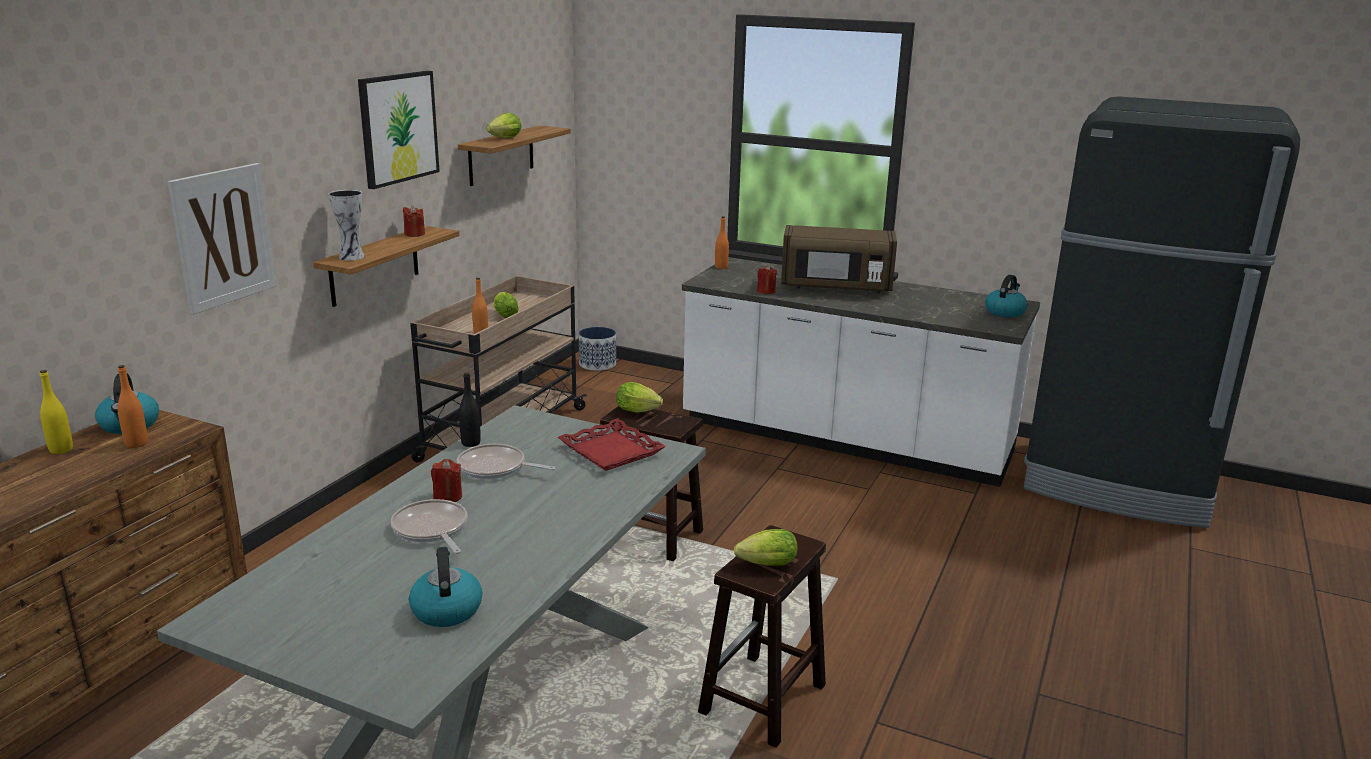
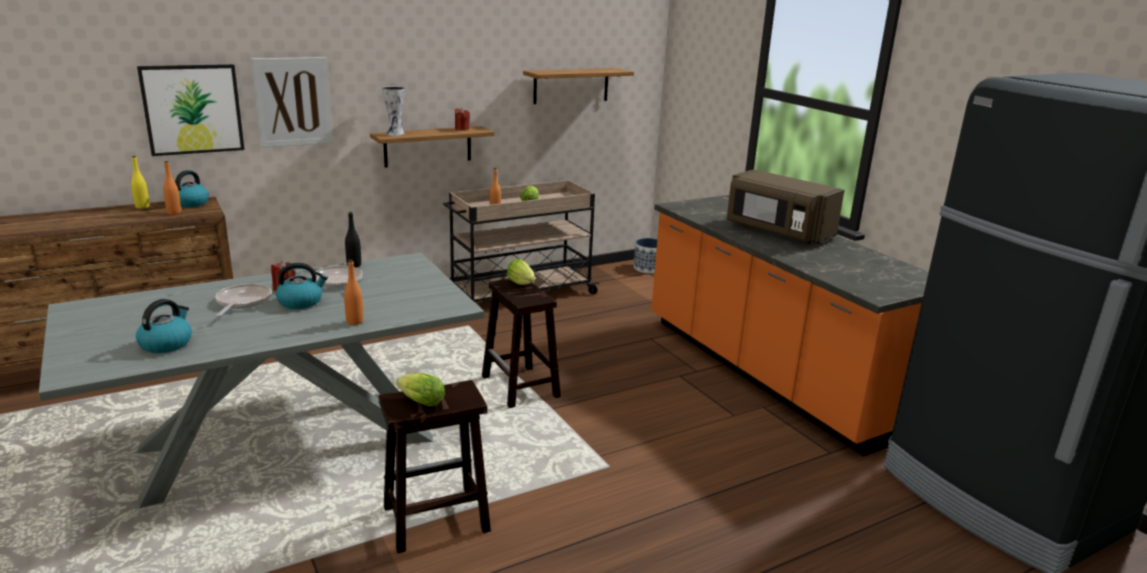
camera: 35 degrees right, 0 degrees up
picture [358,71,440,189] -> picture moved to [137,64,245,156]
lettuce [487,113,522,138] -> none
red tray [558,418,666,471] -> none
white counter [682,257,1040,487] -> orange counter [651,195,929,456]
orange bottle [715,216,729,269] -> orange bottle moved to [344,260,363,325]
red candle [757,265,777,294] -> none
kettle [985,275,1028,318] -> kettle moved to [276,263,328,309]

